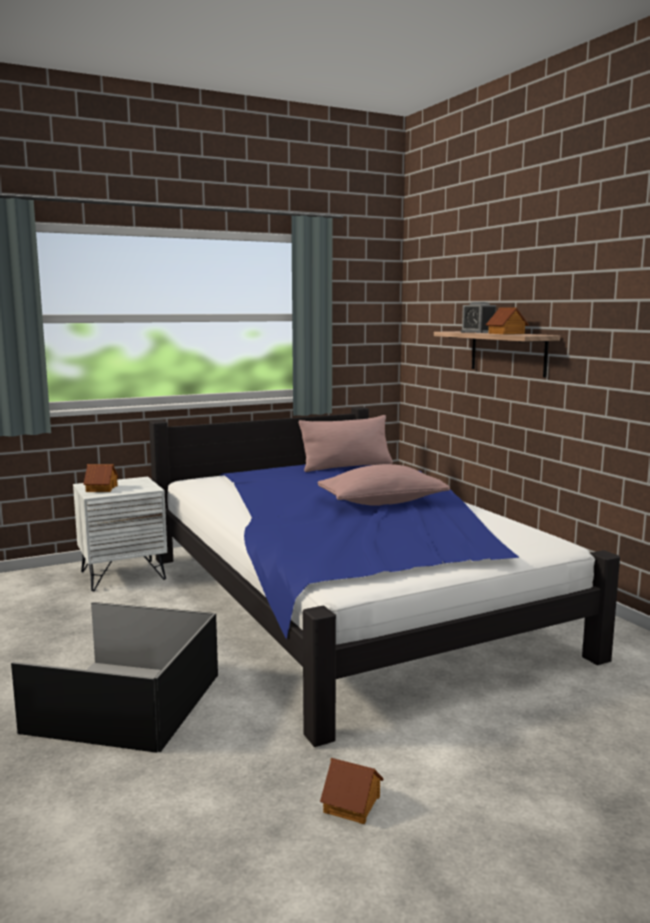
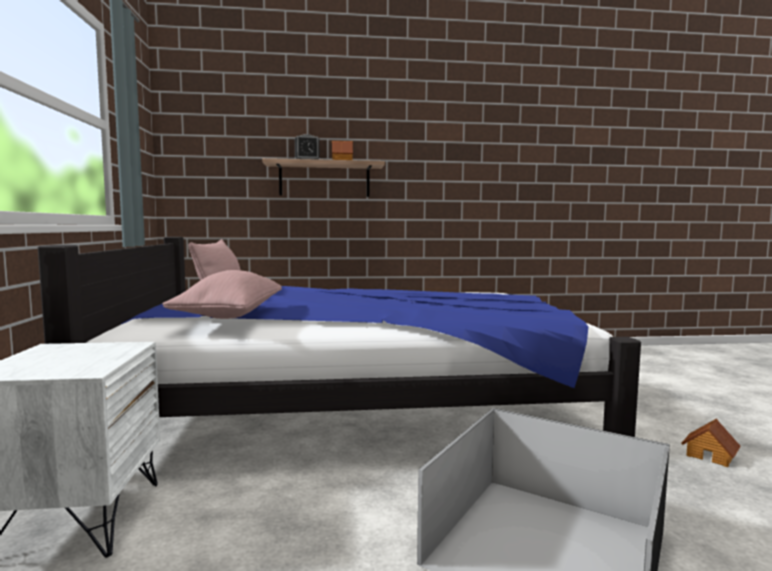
camera: 70 degrees left, 5 degrees down
toy house [83,464,118,492] -> none
pink pillow [317,464,450,506] -> pink pillow moved to [162,270,282,319]

